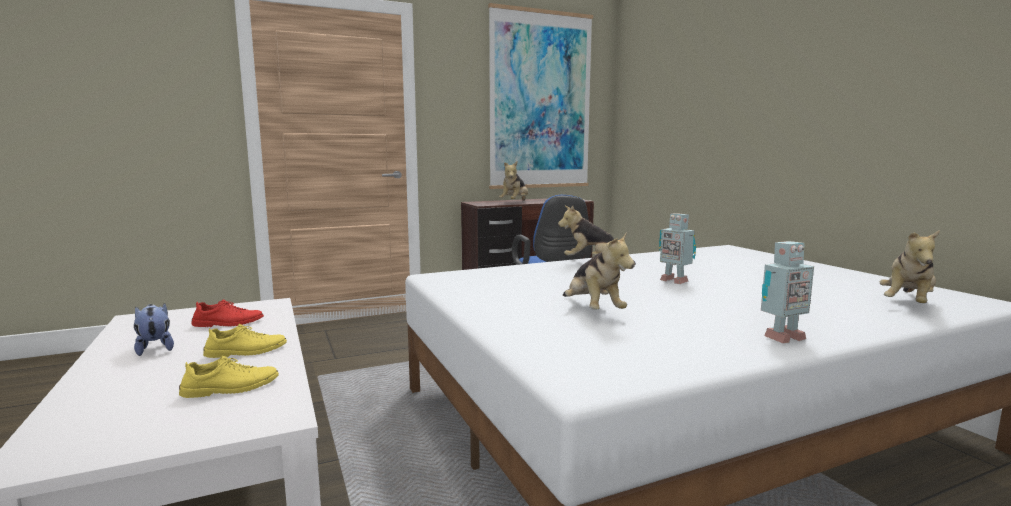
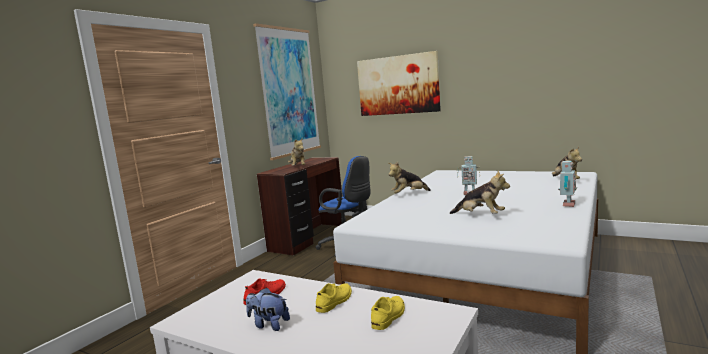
camera: 35 degrees left, 0 degrees up
none -> picture [357,51,441,116]

